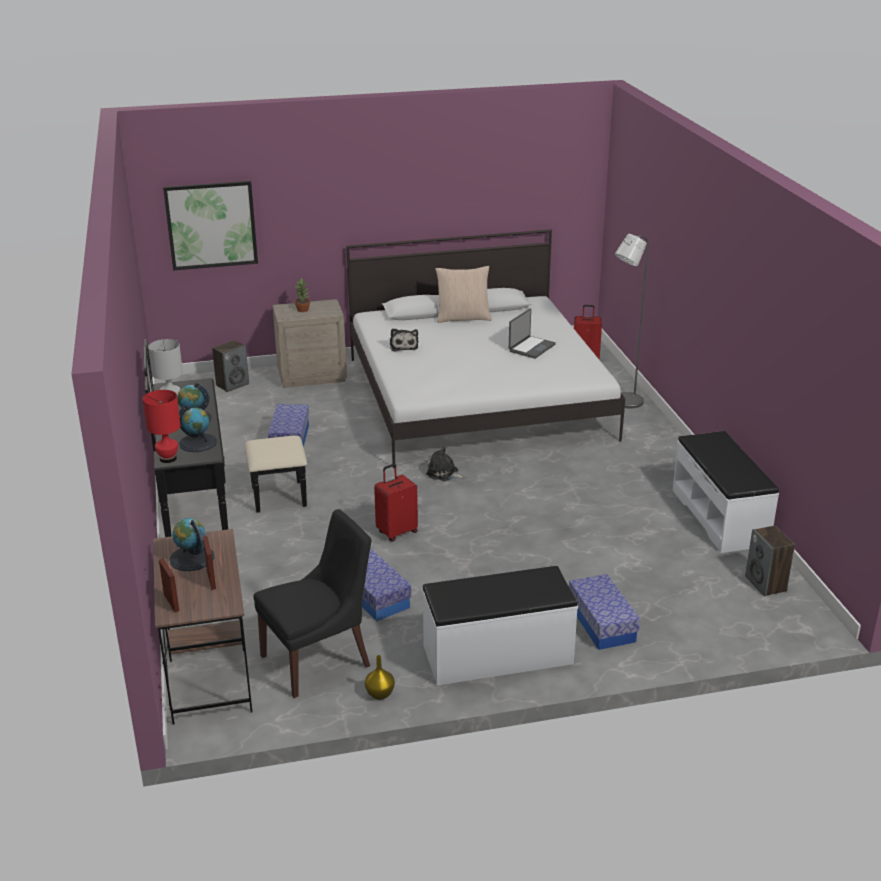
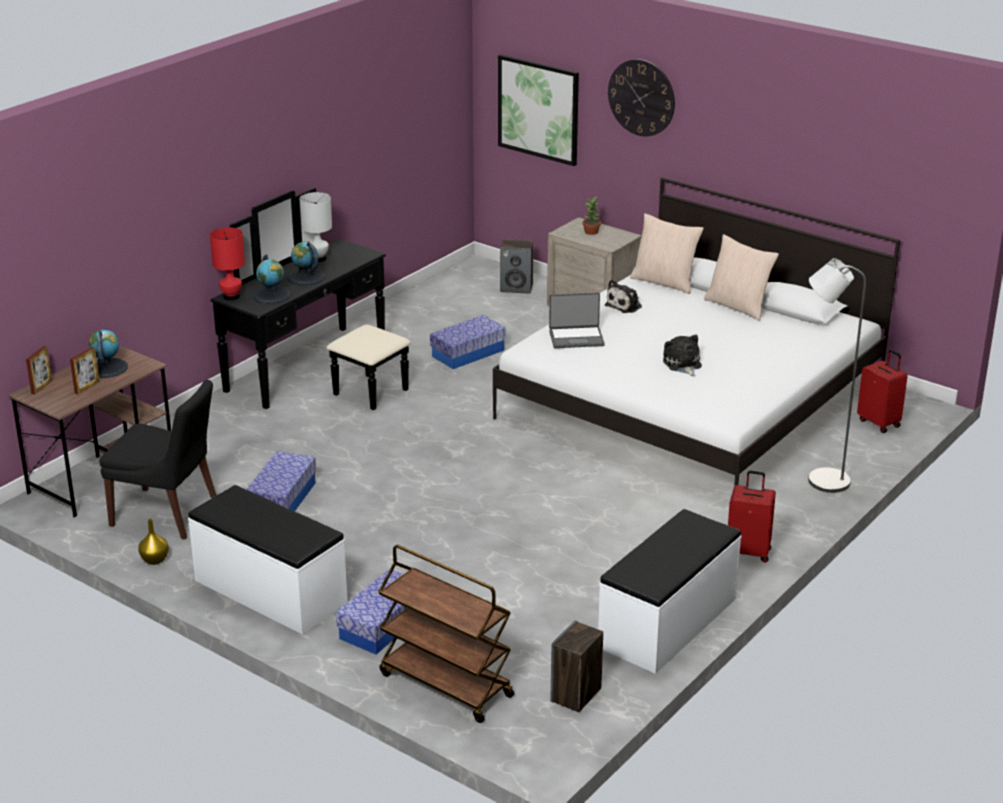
camera: 50 degrees right, 0 degrees up
red suitcase [374,464,418,541] -> red suitcase moved to [728,471,776,563]
plush toy [426,446,465,481] -> plush toy moved to [663,334,702,377]
laptop [509,309,556,359] -> laptop moved to [549,292,605,348]
none -> brown cart [378,545,514,723]
none -> wall clock [608,59,675,136]
none -> beige pillow [630,213,704,294]

